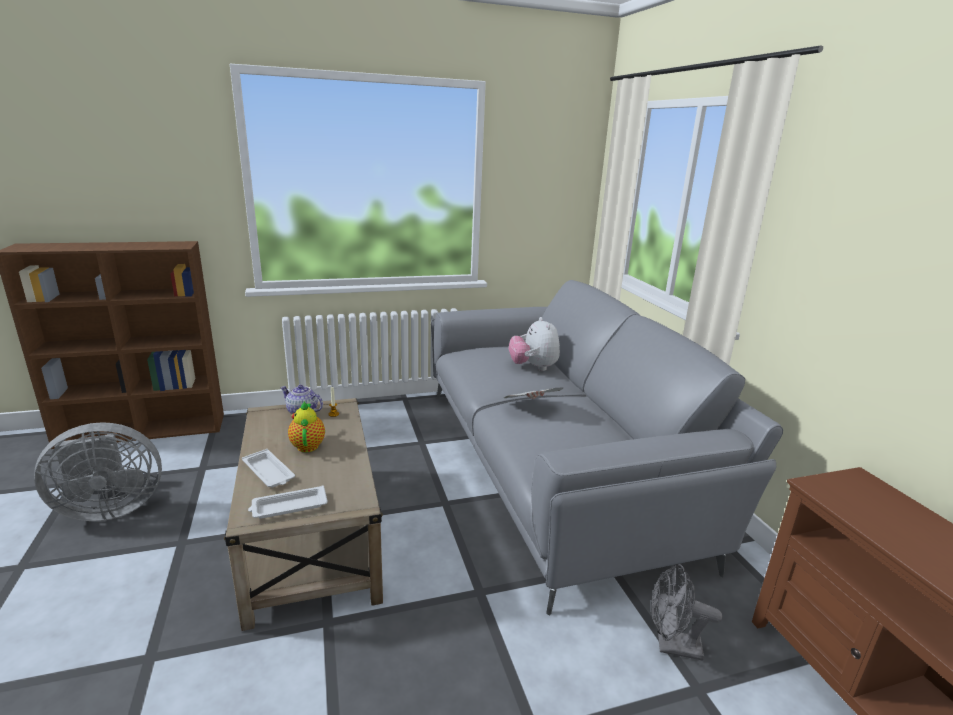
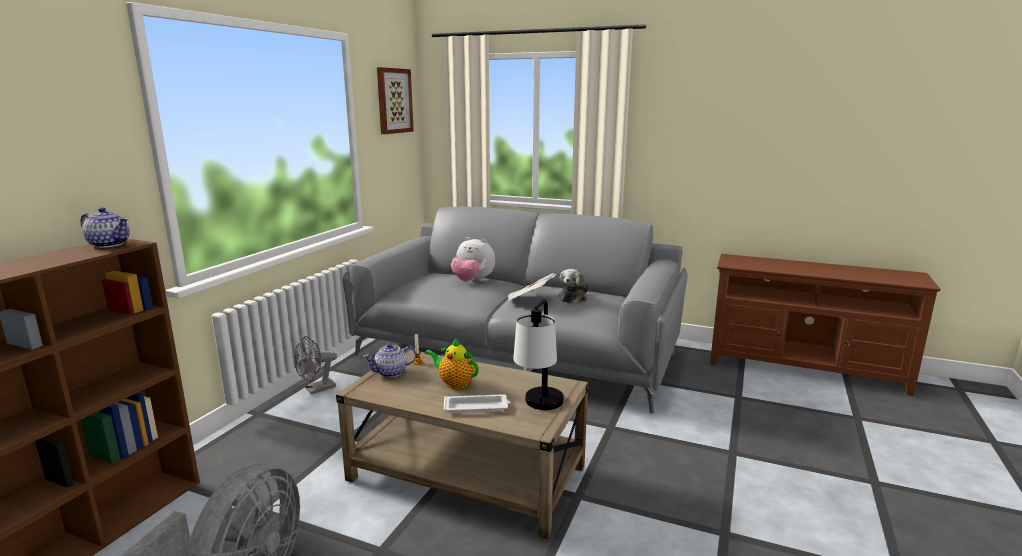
camera: 50 degrees left, 5 degrees down
white tray [248,485,328,519] -> table lamp [513,299,564,410]
grey fan [651,564,722,661] -> grey fan moved to [294,336,337,394]
none -> teapot [80,207,130,248]
none -> picture [377,67,414,134]
none -> plush toy [558,269,589,304]

